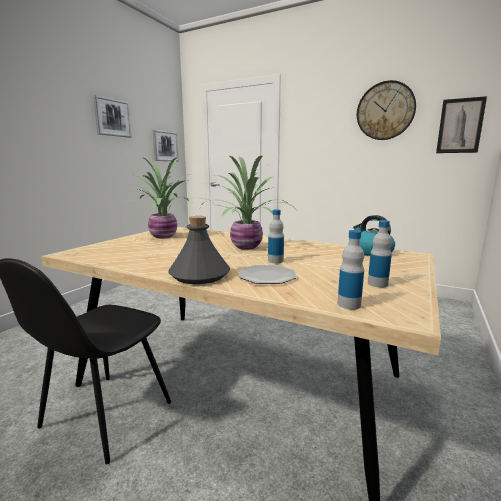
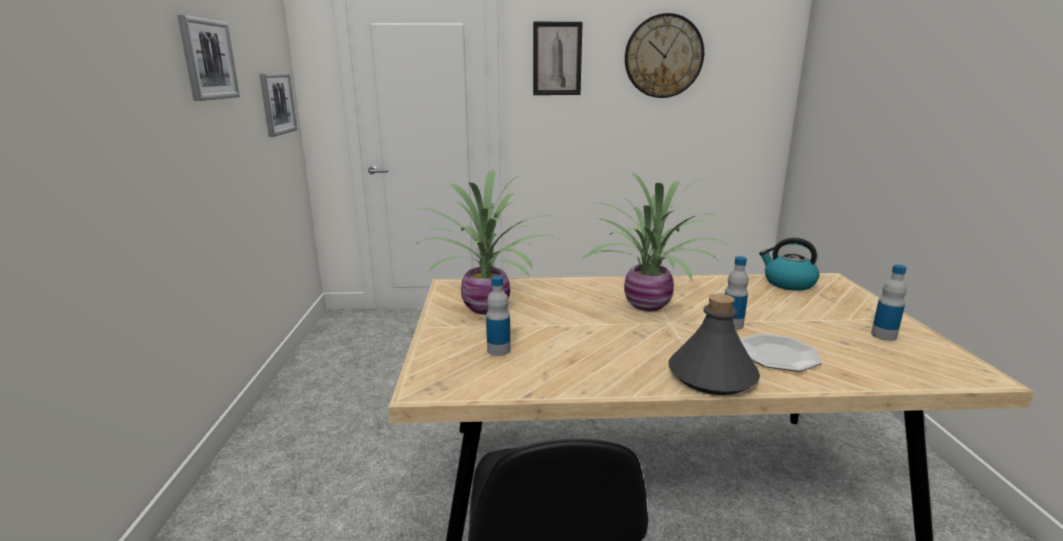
camera: 30 degrees left, 5 degrees up
bottle [337,230,364,309] -> bottle moved to [486,276,511,356]
picture [436,96,487,153] -> picture moved to [533,22,583,95]

